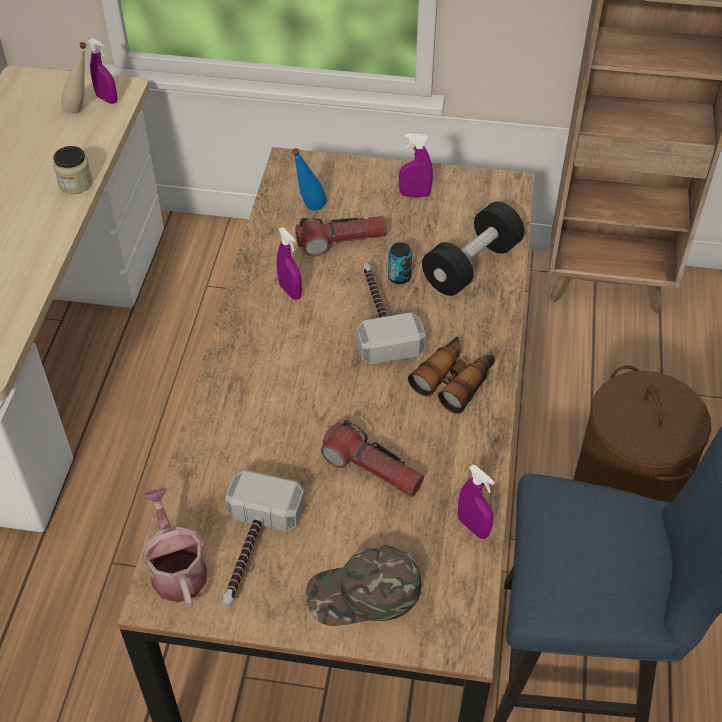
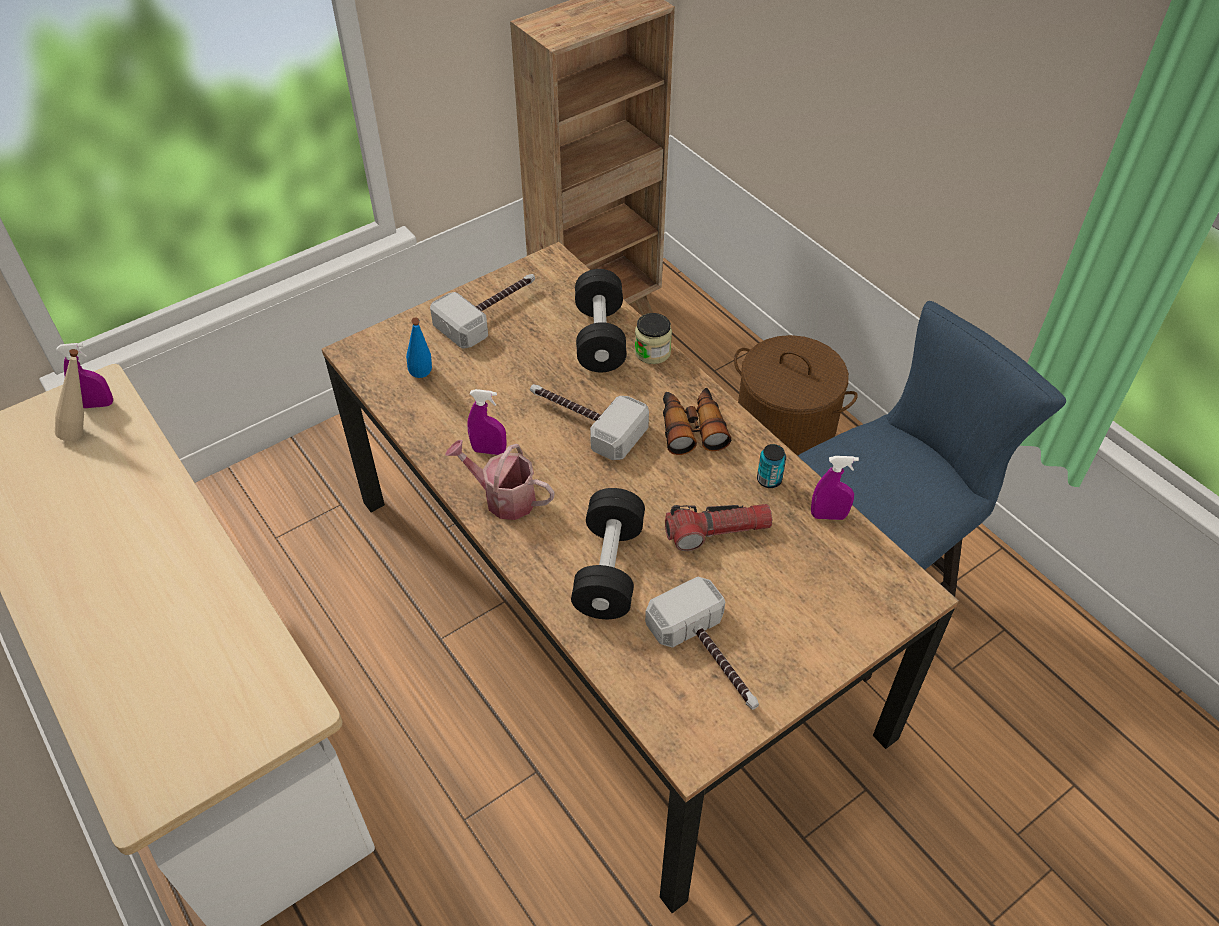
camera: 45 degrees left, 0 degrees up
jar [53,146,93,194] -> jar moved to [635,313,672,364]
watering can [141,488,207,608] -> watering can moved to [445,440,554,520]
flashlight [295,216,387,256] -> none
green cap [306,545,422,626] -> none
can [388,242,412,284] -> can moved to [757,444,786,488]
purple spray bottle [399,134,433,197] -> hammer [430,274,535,349]
none -> black dumbbell [571,488,645,619]

